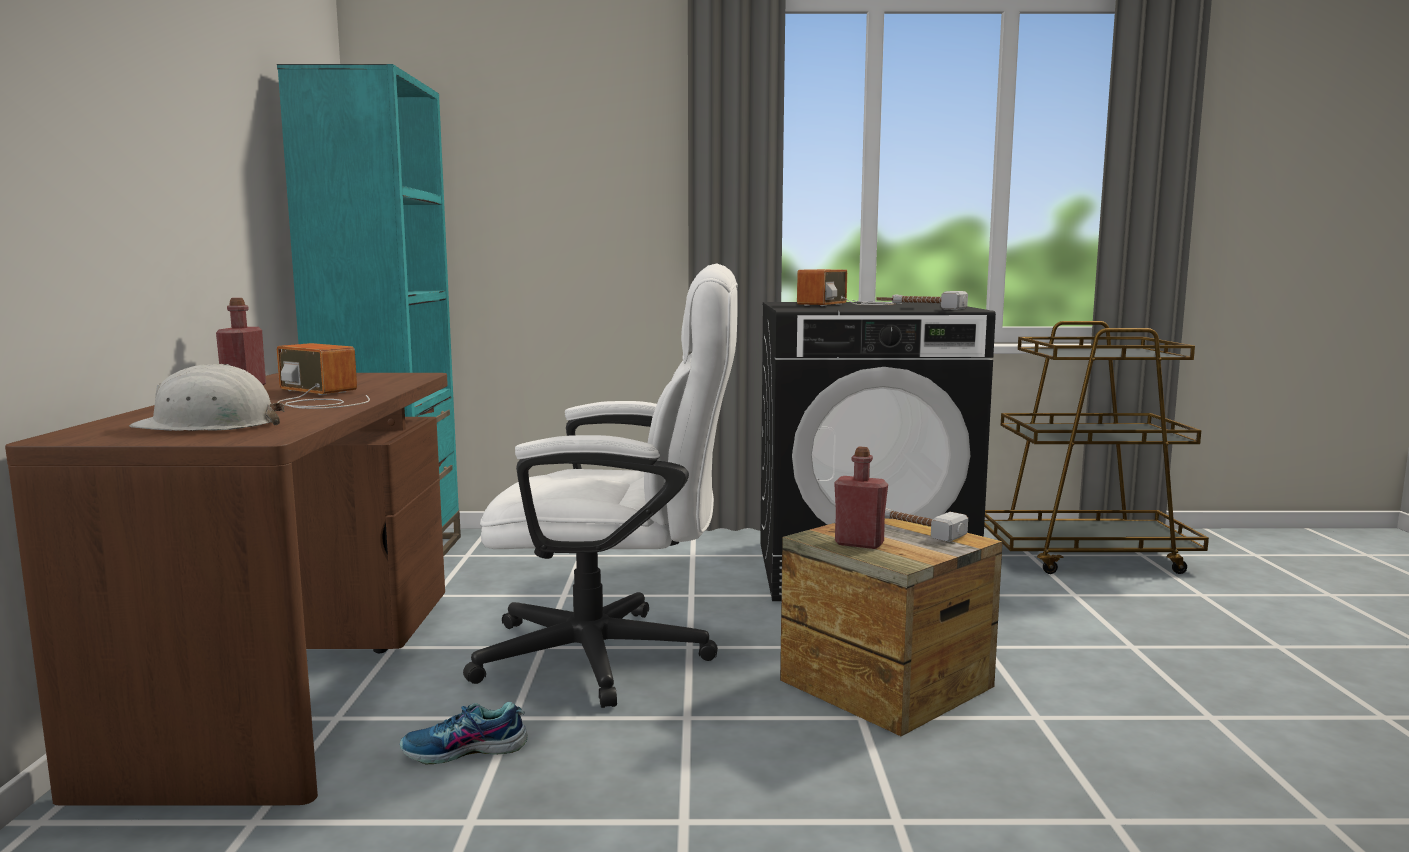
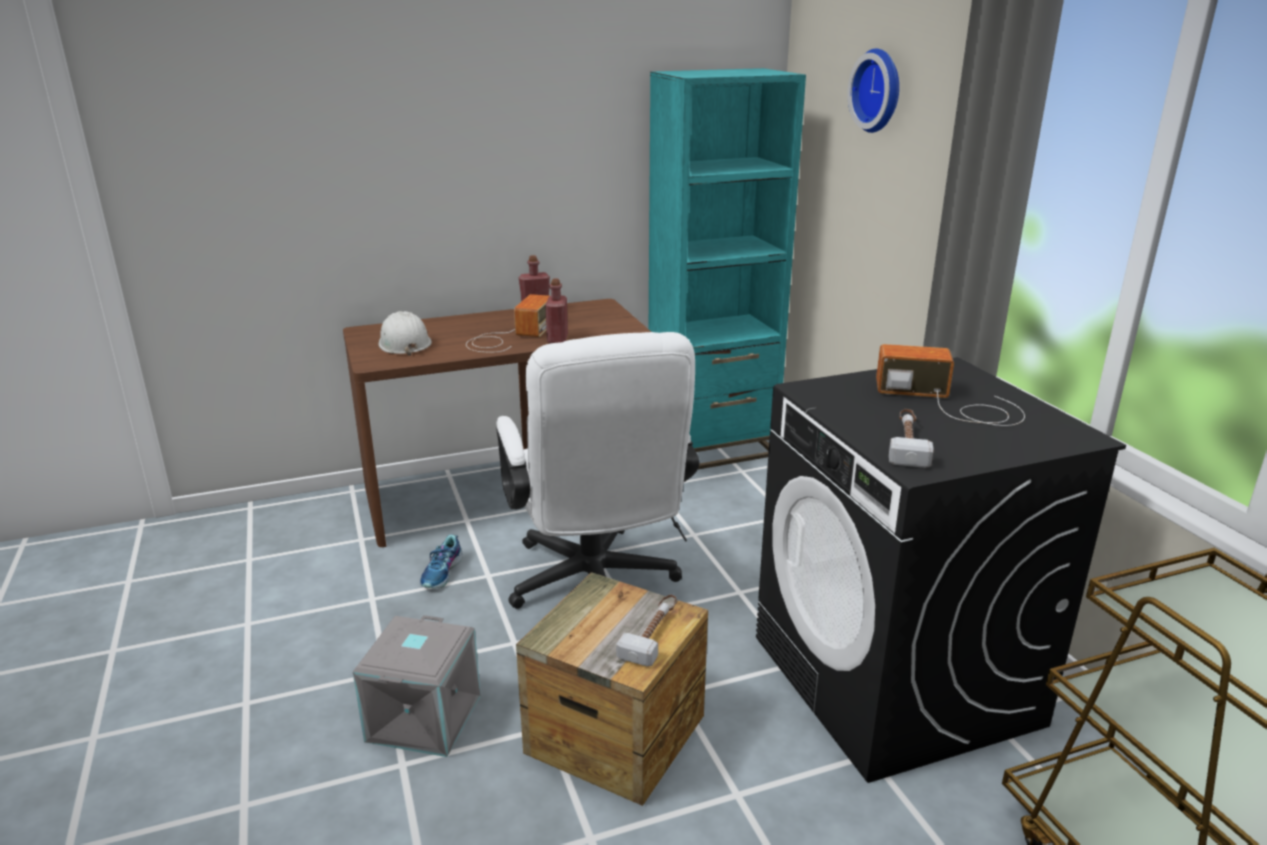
camera: 70 degrees right, 15 degrees up
shoe [400,702,528,764] -> shoe turned 135 degrees counterclockwise [420,534,463,588]
red bottle [834,447,888,549] -> red bottle moved to [545,279,568,344]
none -> grey storage box [353,615,481,757]
none -> wall clock [847,48,899,133]

